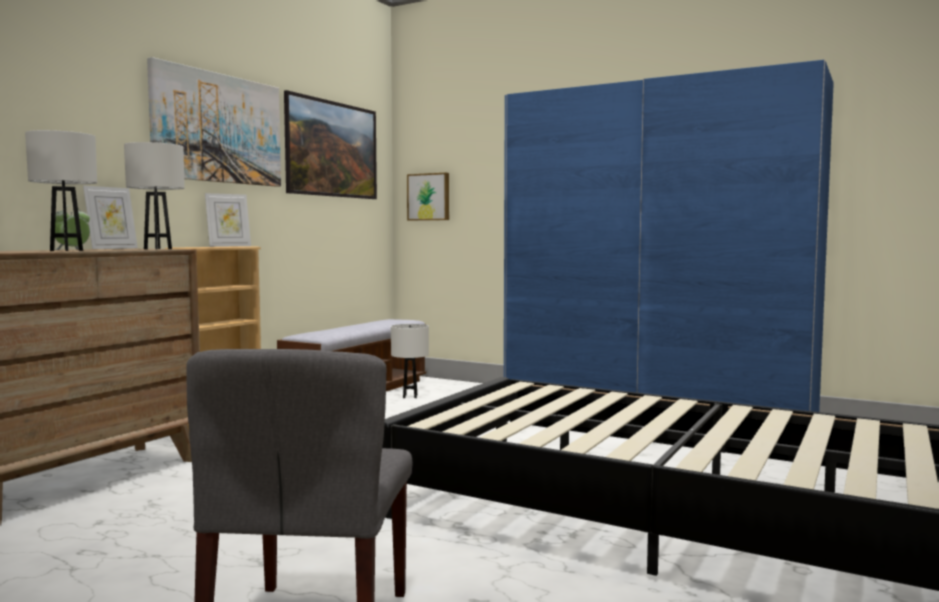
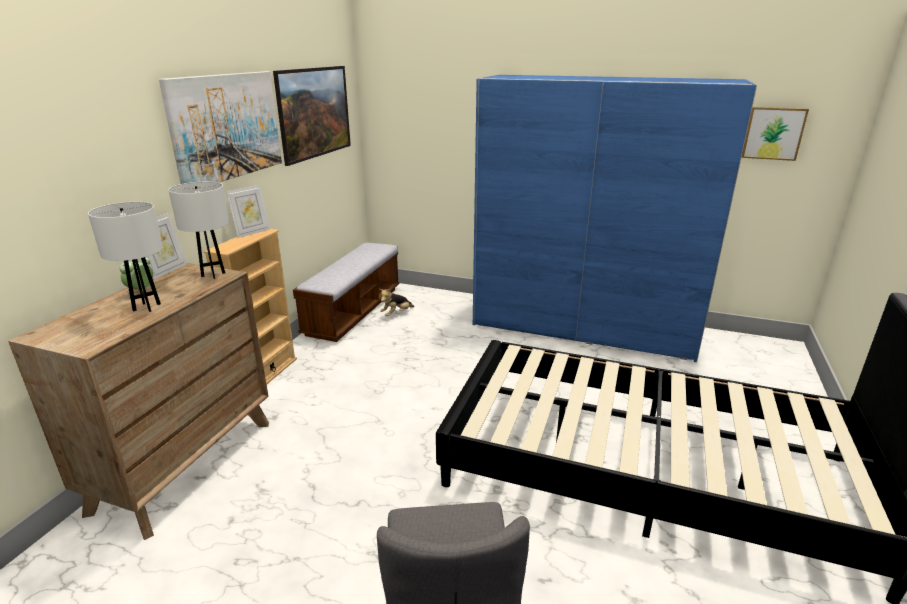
camera: 10 degrees left, 20 degrees up
white table lamp [391,324,429,398] -> plush toy [380,289,414,316]
picture [407,173,449,221] -> picture moved to [742,107,809,161]

